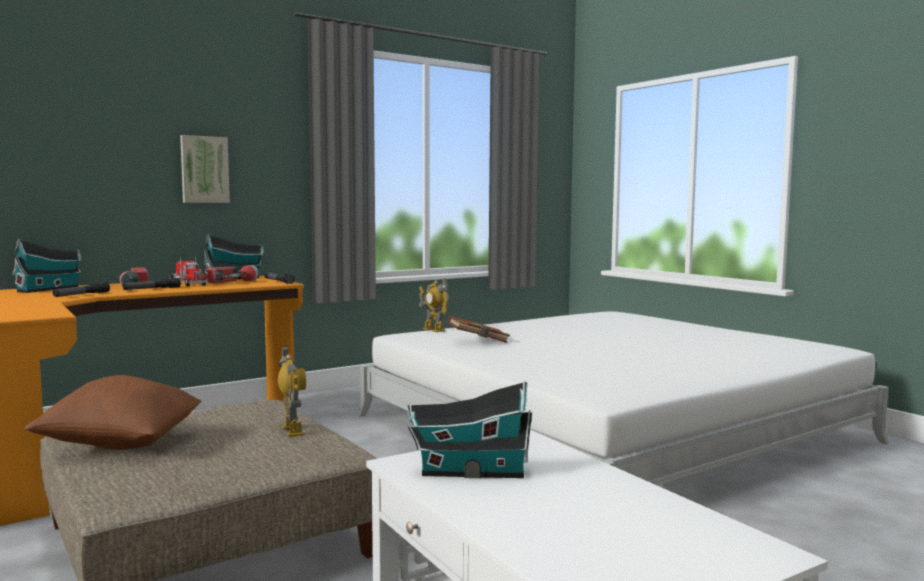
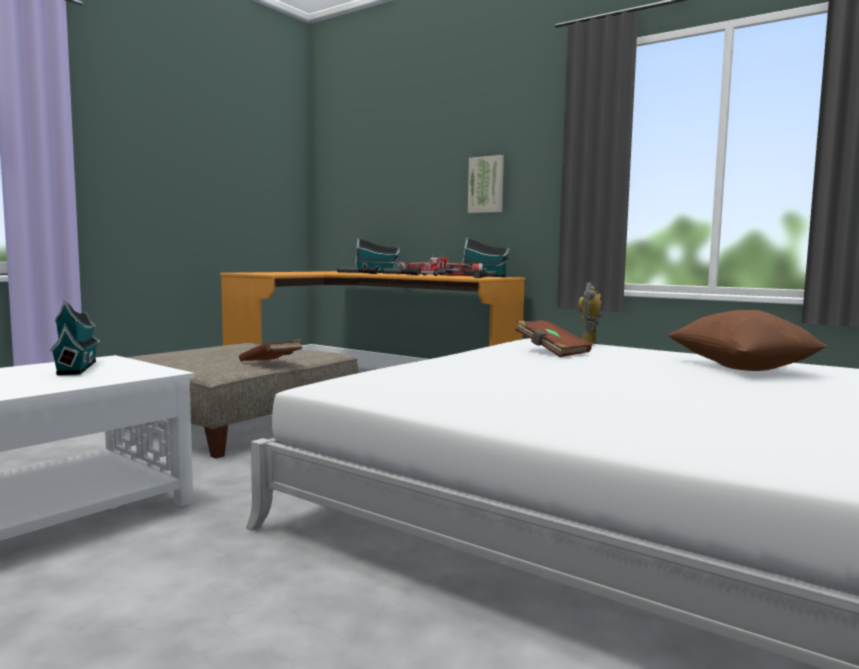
camera: 70 degrees right, 0 degrees up
brown pillow [24,375,201,450] -> brown pillow moved to [668,310,827,371]
toy robot [278,346,306,437] -> brown book [239,339,302,361]

